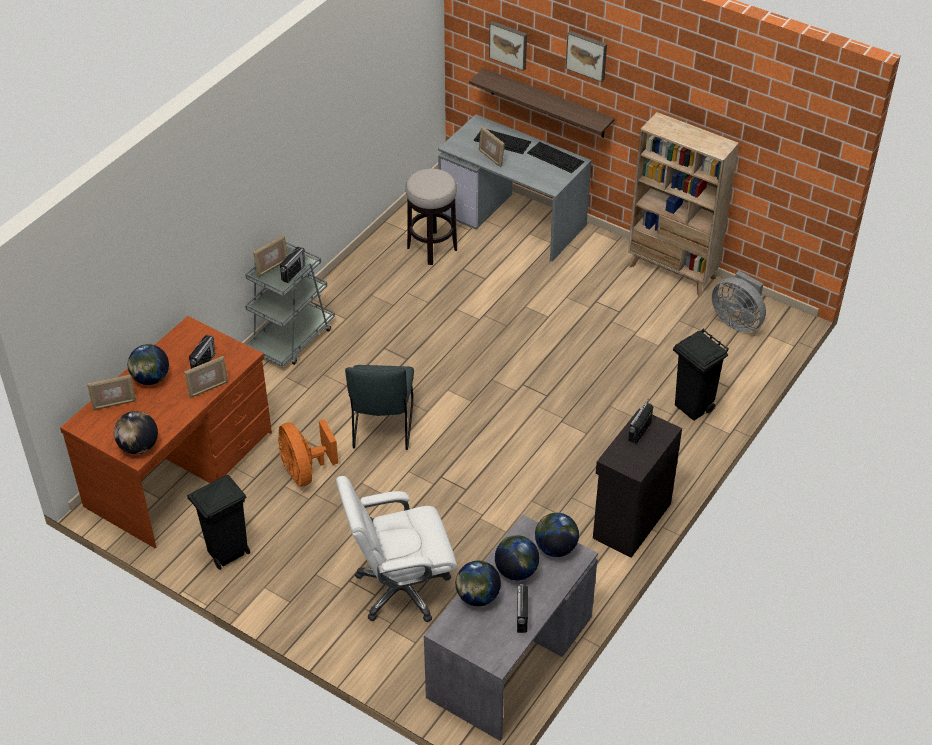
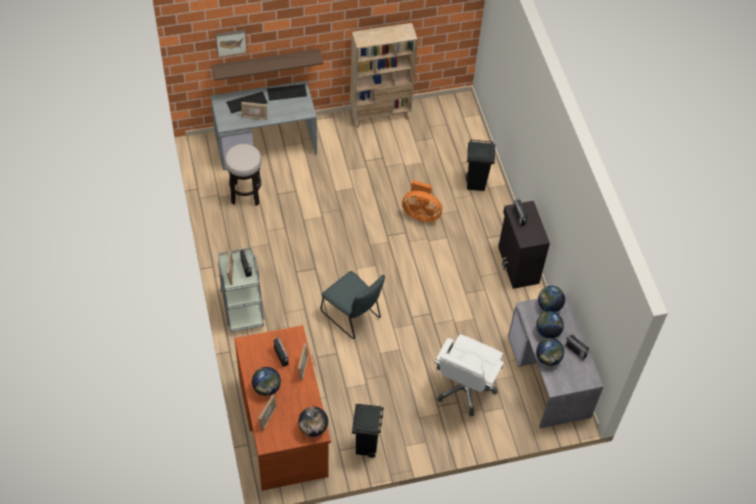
camera: 50 degrees left, 10 degrees up
orange fan [278,419,338,487] -> orange fan moved to [402,180,442,222]
picture [566,31,607,82] -> none
grey fan [712,271,766,332] -> none

